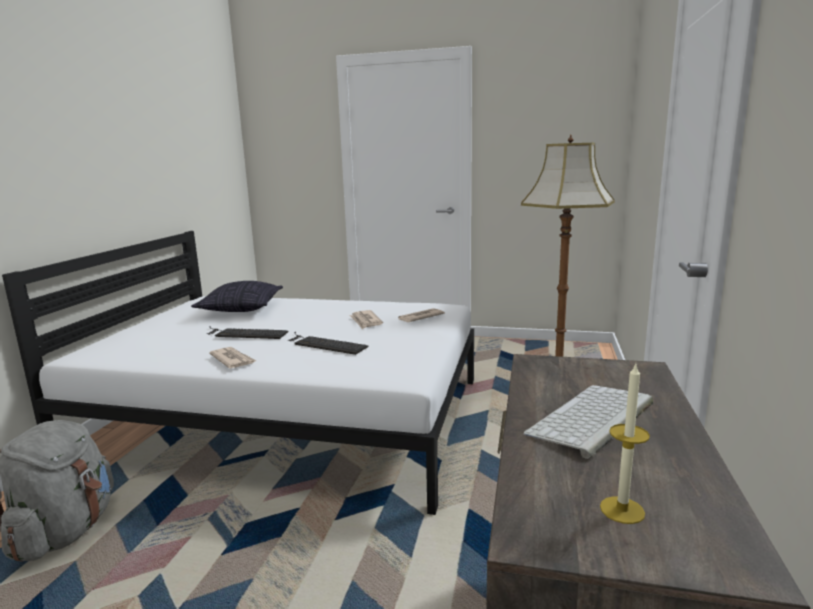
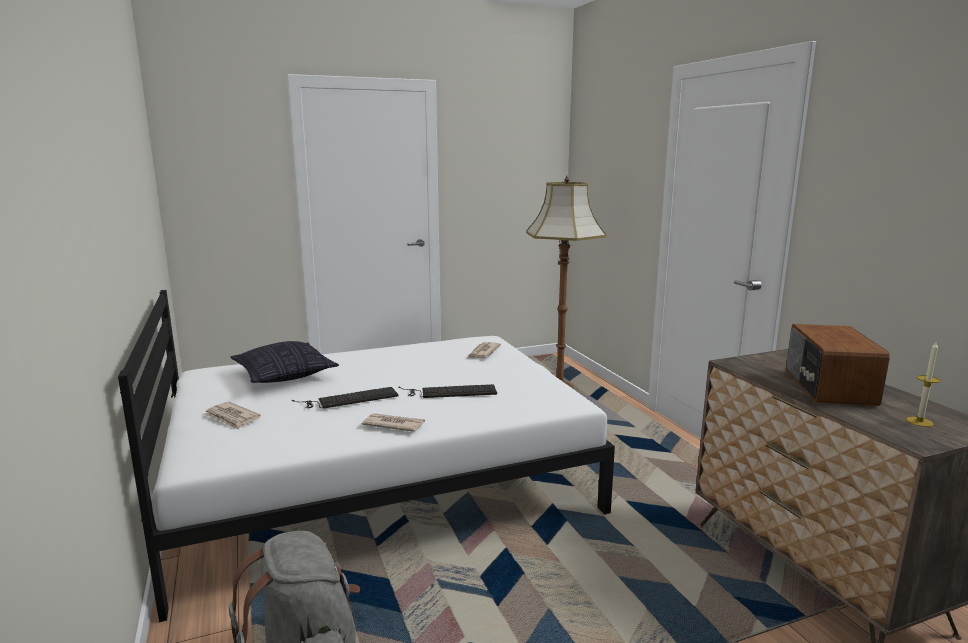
camera: 35 degrees left, 0 degrees up
newspaper [349,310,383,329] -> newspaper moved to [204,402,261,429]
keyboard [523,385,653,459] -> radio [786,324,890,406]

